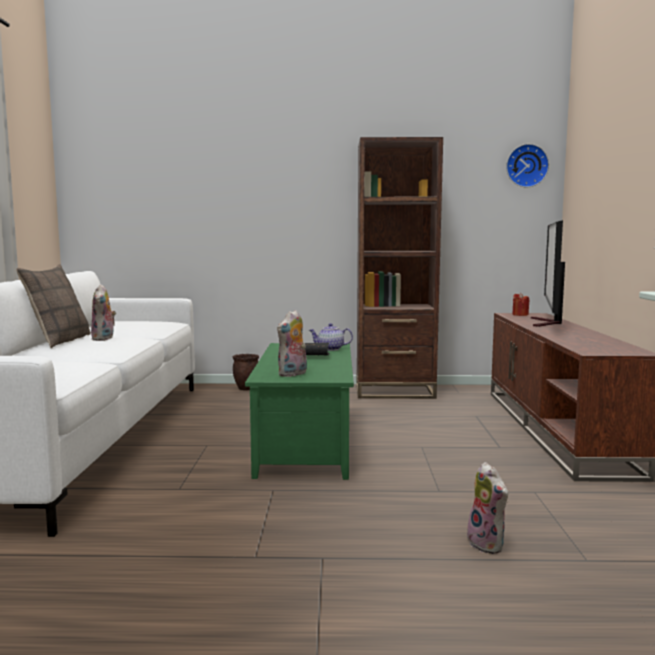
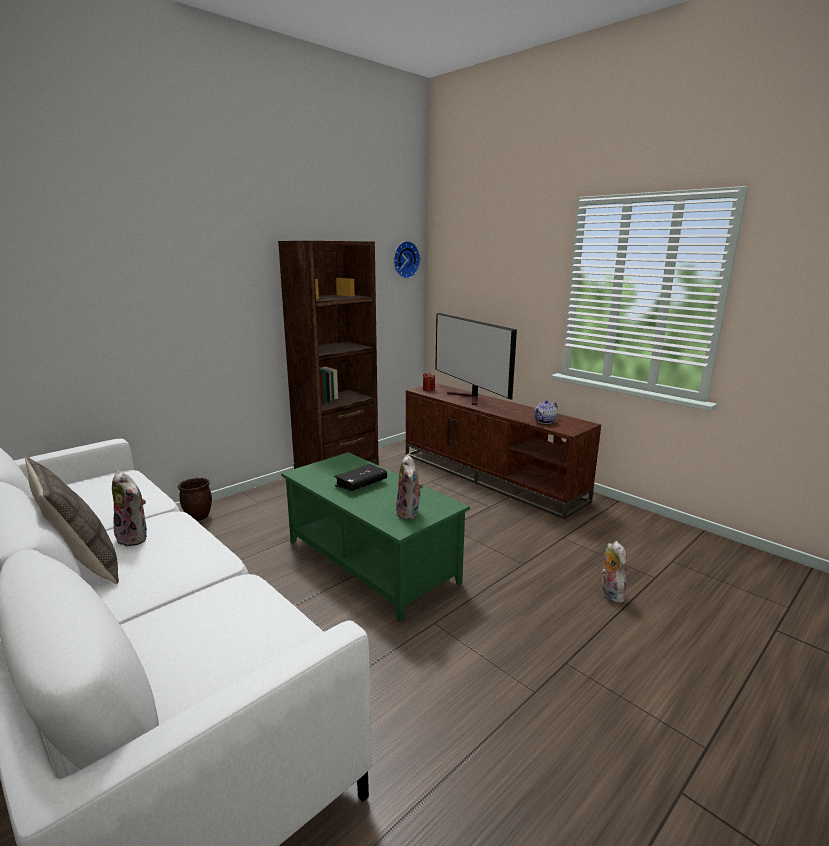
camera: 45 degrees left, 10 degrees up
teapot [309,323,353,351] -> teapot moved to [534,400,558,424]
plush toy [467,462,508,554] -> plush toy turned 120 degrees counterclockwise [601,541,627,603]

